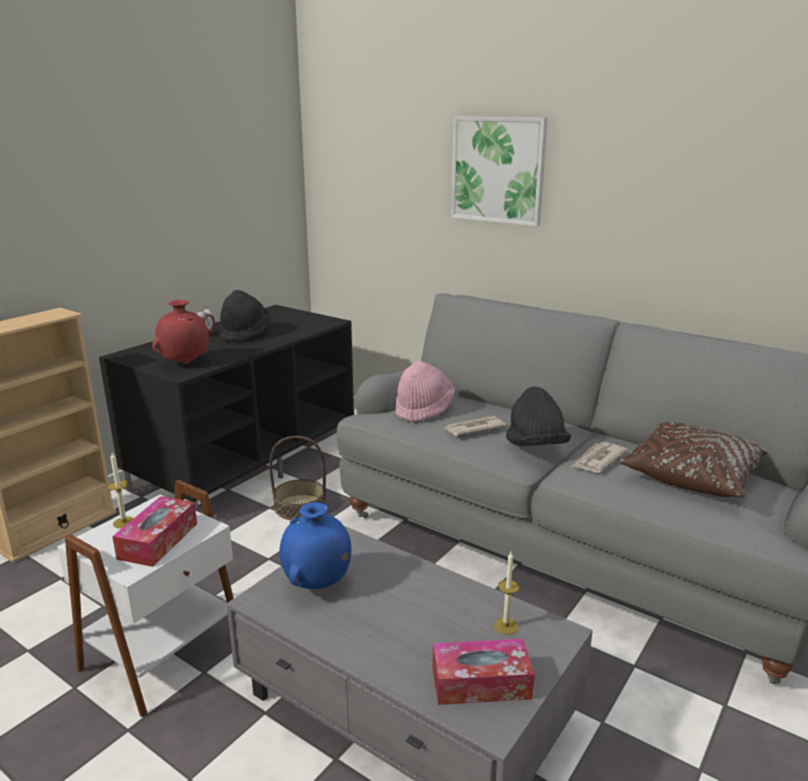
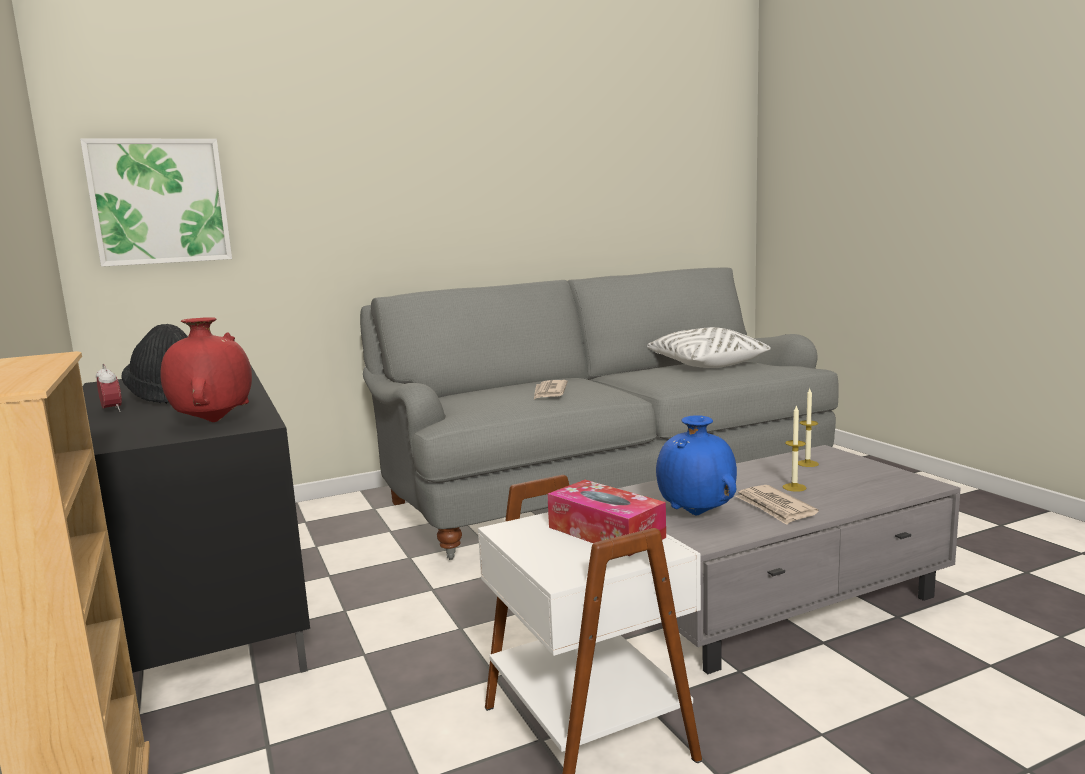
camera: 60 degrees left, 10 degrees down
candle [108,453,134,528] -> candle moved to [783,405,806,492]
basket [269,436,326,520] -> none
pink hat [395,361,455,422] -> none
tissue box [433,639,535,705] -> none
picture [451,117,548,226] -> picture moved to [80,138,232,267]
black hat [506,387,571,446] -> none
newspaper [572,442,628,473] -> newspaper moved to [735,485,819,525]
brown pillow [619,422,767,498] -> white pillow [647,327,771,368]

